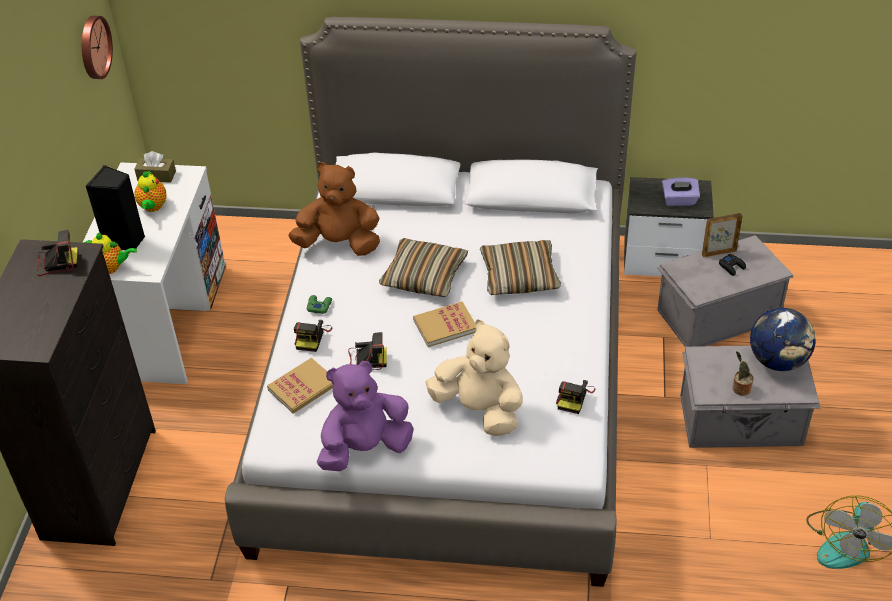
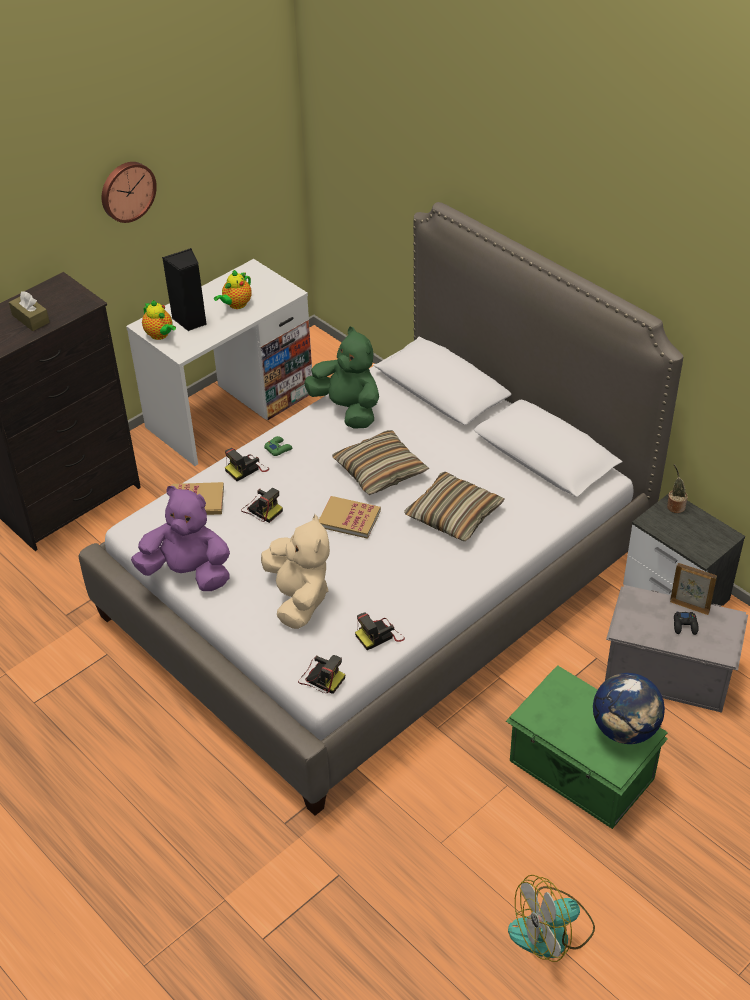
camera: 40 degrees right, 0 degrees up
camera [37,230,78,276] -> camera moved to [298,655,345,694]
wall clock [82,16,113,79] -> wall clock moved to [102,162,157,223]
brown tissue box [134,151,176,183] -> brown tissue box moved to [9,291,50,331]
brown plush toy [288,162,380,256] -> green plush toy [304,327,379,429]
purple tissue box [662,177,700,206] -> none
grey storage box [680,346,821,448] -> green storage box [506,665,668,829]
potted plant [732,351,754,396] -> potted plant moved to [667,464,688,513]

